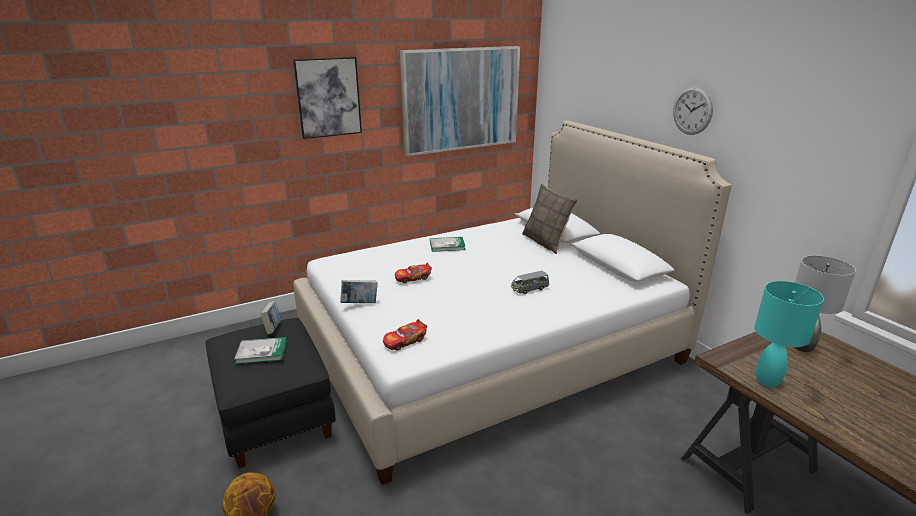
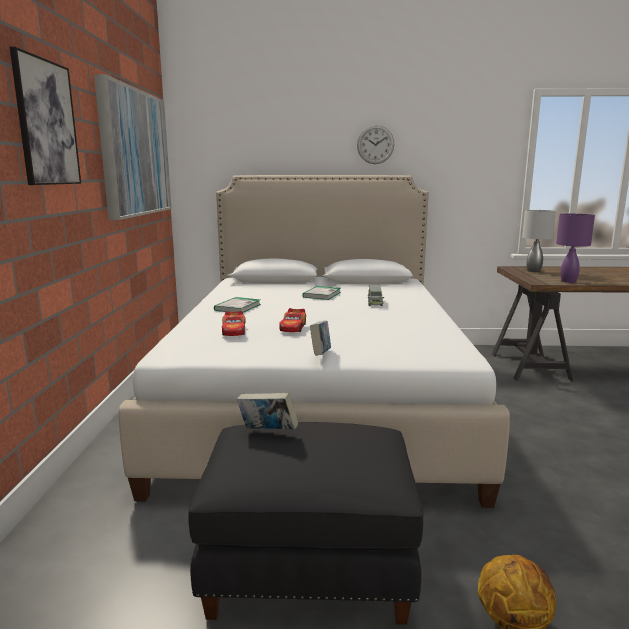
camera: 60 degrees left, 10 degrees down
book [234,337,287,364] -> book moved to [302,286,341,300]
toy car [383,319,427,351] -> toy car moved to [222,311,246,336]
pillow [522,183,578,254] -> none
turquoise table lamp [754,281,824,387] -> purple table lamp [556,213,595,283]

